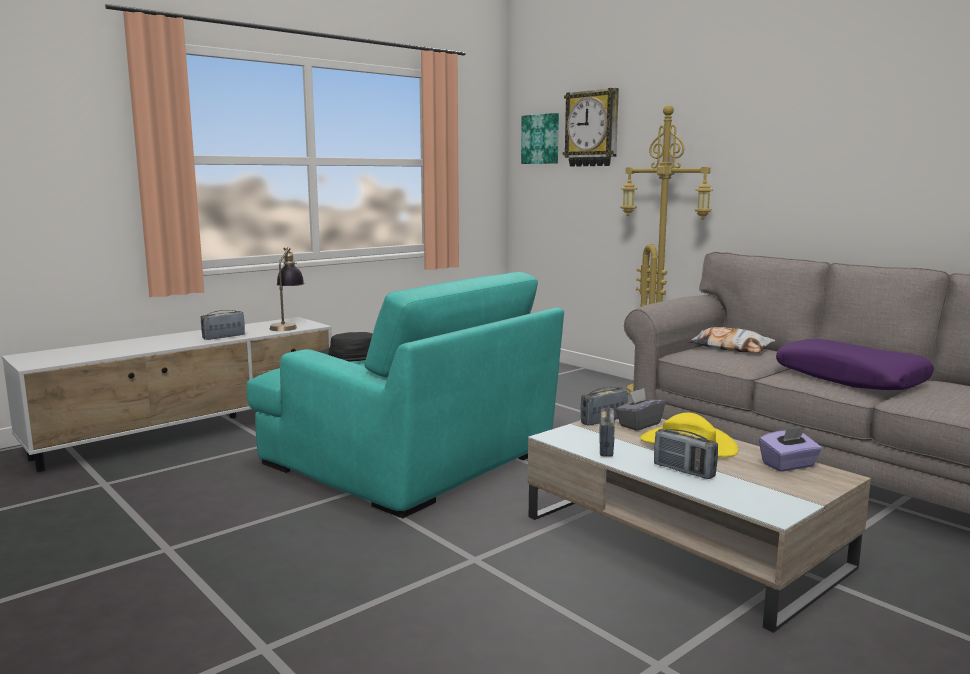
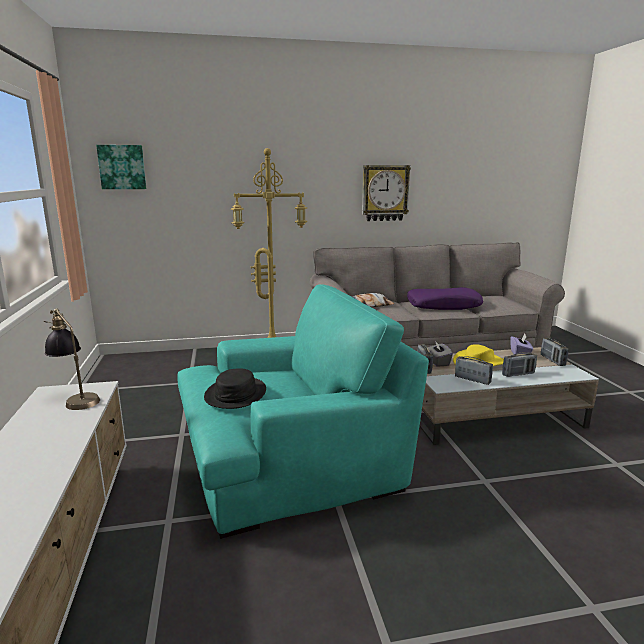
camera: 60 degrees left, 5 degrees up
radio [201,310,245,340] -> radio moved to [541,338,569,366]
wall clock [563,88,619,167] -> wall clock moved to [362,165,411,221]

